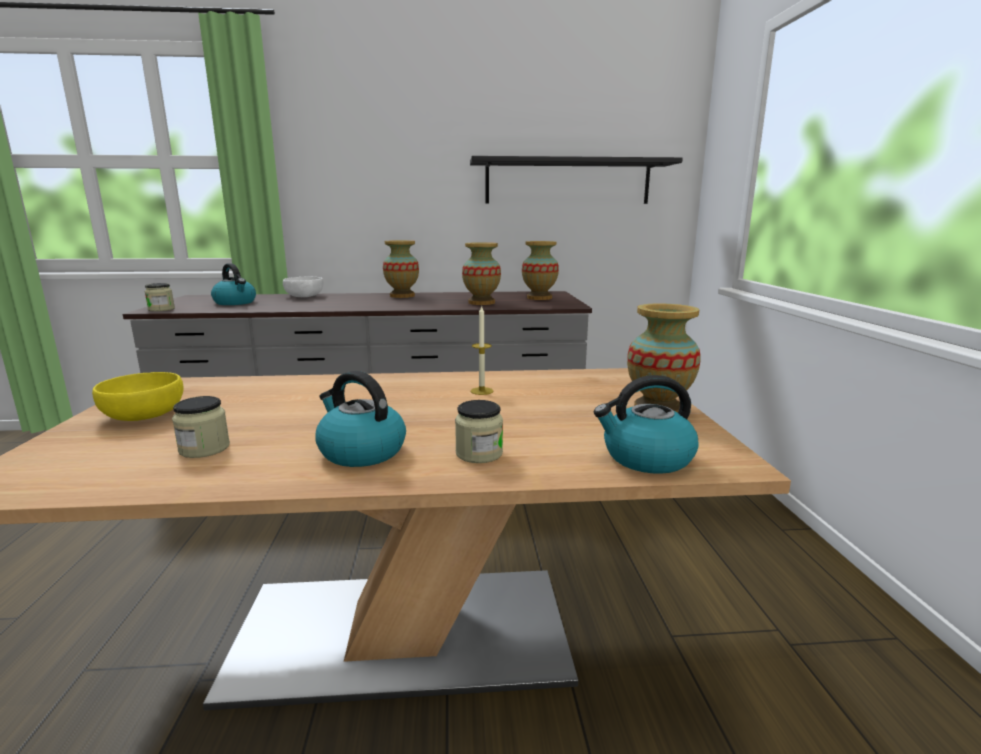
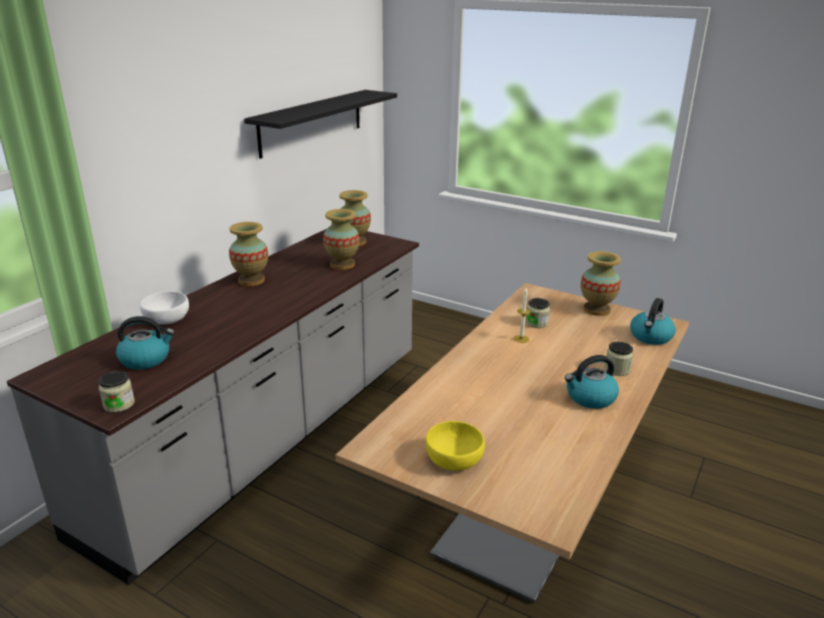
camera: 55 degrees left, 10 degrees up
jar [172,396,230,458] -> jar moved to [526,298,550,328]

